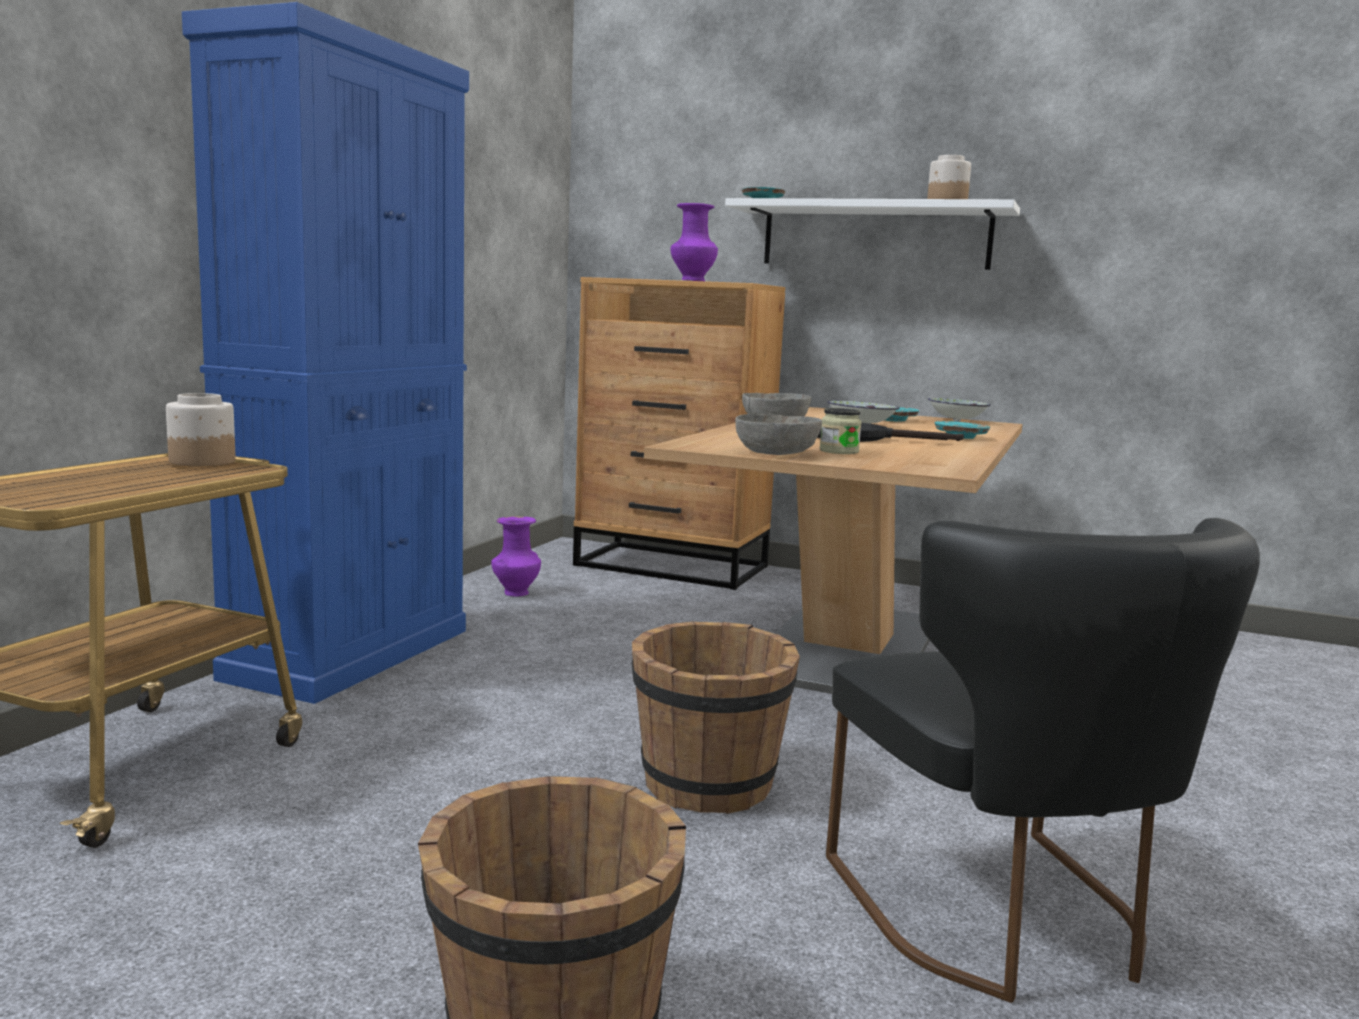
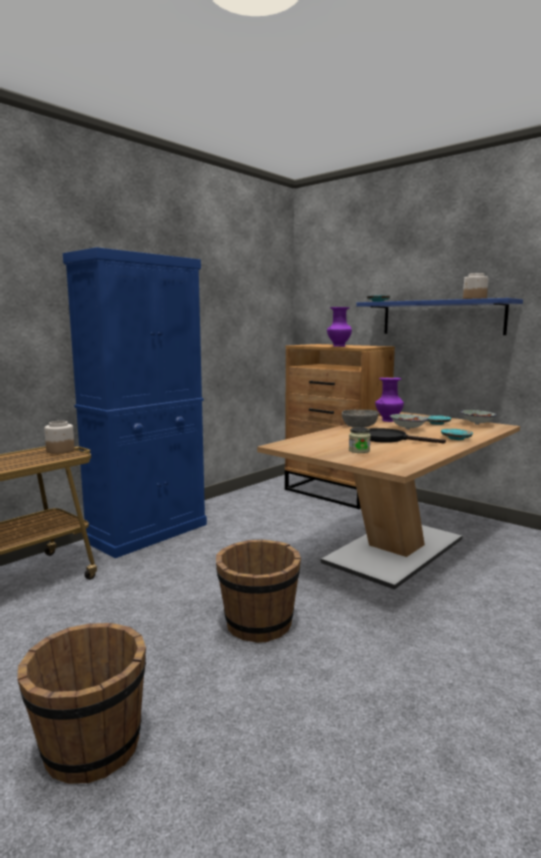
camera: 20 degrees right, 0 degrees up
purple vase [491,516,541,597] -> purple vase moved to [375,377,404,422]
white shelf [725,198,1020,270] -> blue shelf [356,298,523,335]
grey bowl [735,414,822,455] -> none
black chair [826,518,1260,1003] -> none

